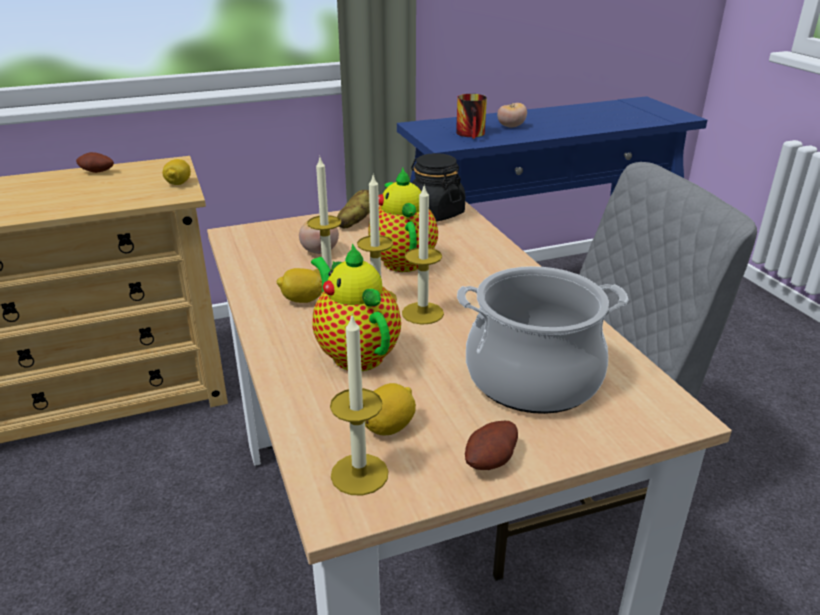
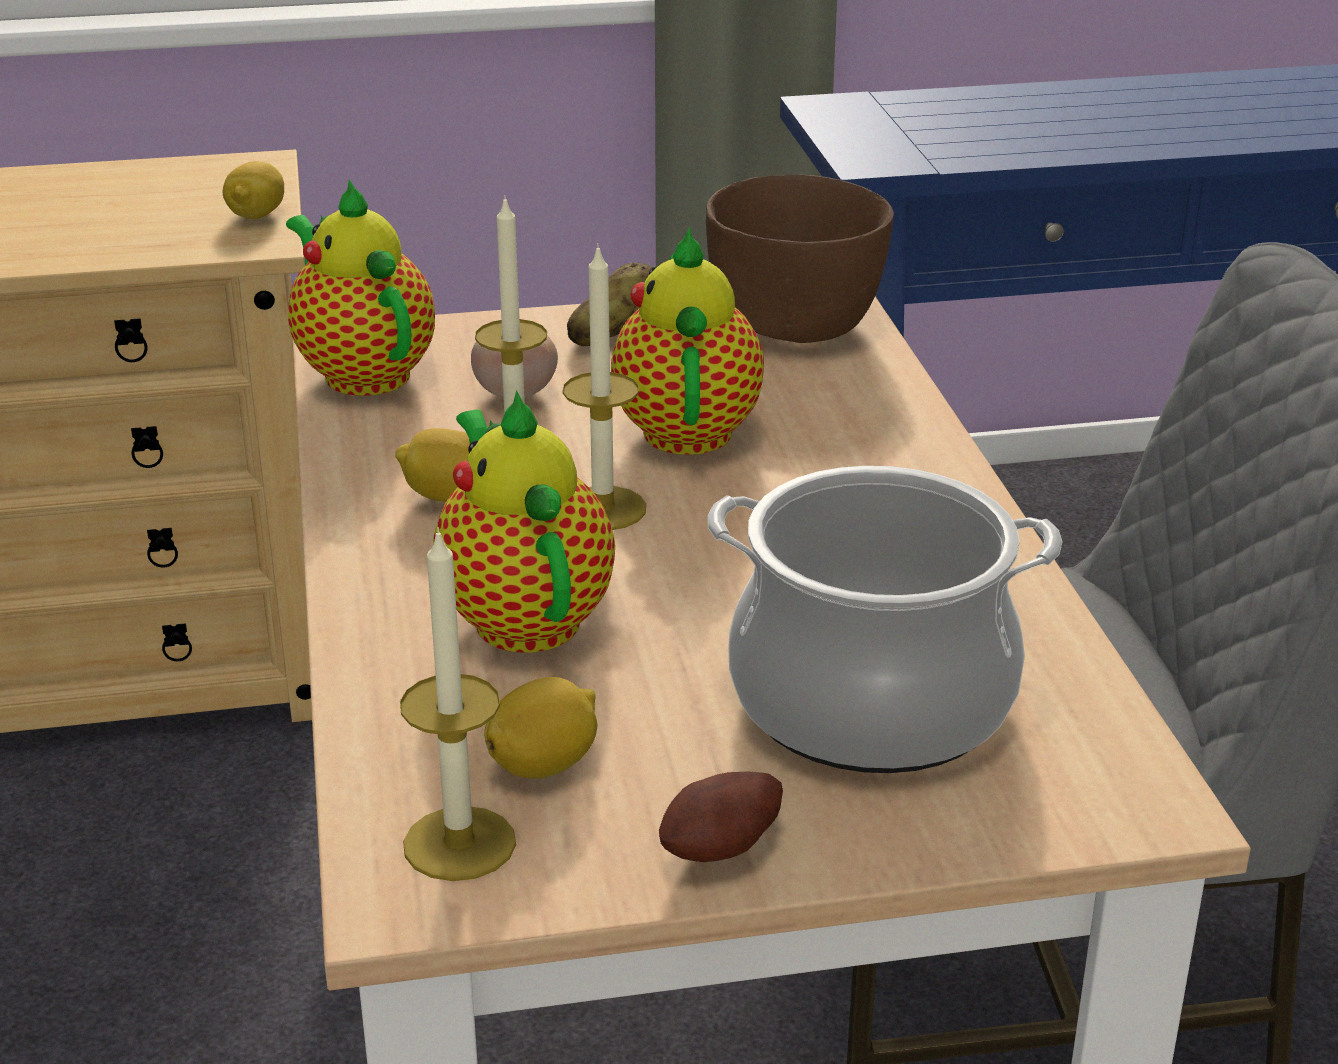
camera: 10 degrees right, 0 degrees up
potato [76,152,114,173] -> none
candle [402,185,444,325] -> none
black jar [411,153,465,222] -> brown bowl [706,175,894,343]
mug [456,94,487,138] -> none
tomato [497,103,527,128] -> none
none -> teapot [286,180,435,396]

